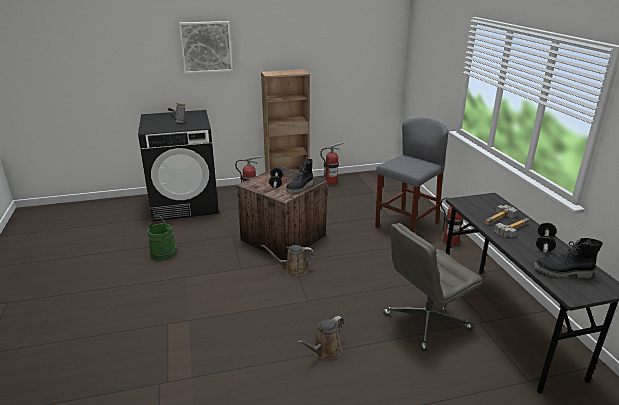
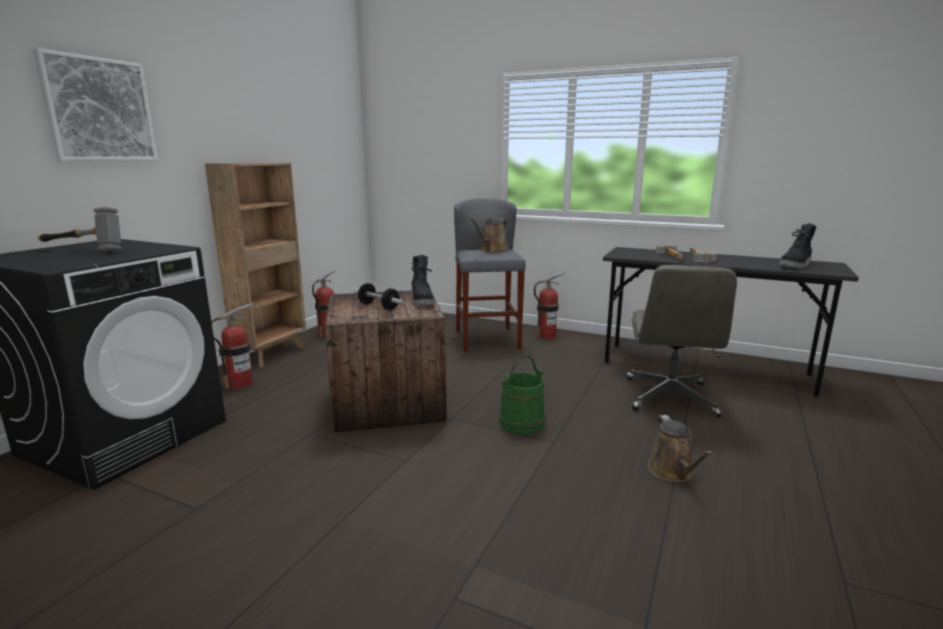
camera: 50 degrees left, 10 degrees down
green bucket [147,215,177,260] -> green bucket moved to [499,354,545,435]
brown watering can [261,245,313,276] -> brown watering can moved to [470,218,508,253]
dumbbell [536,223,557,253] -> none

